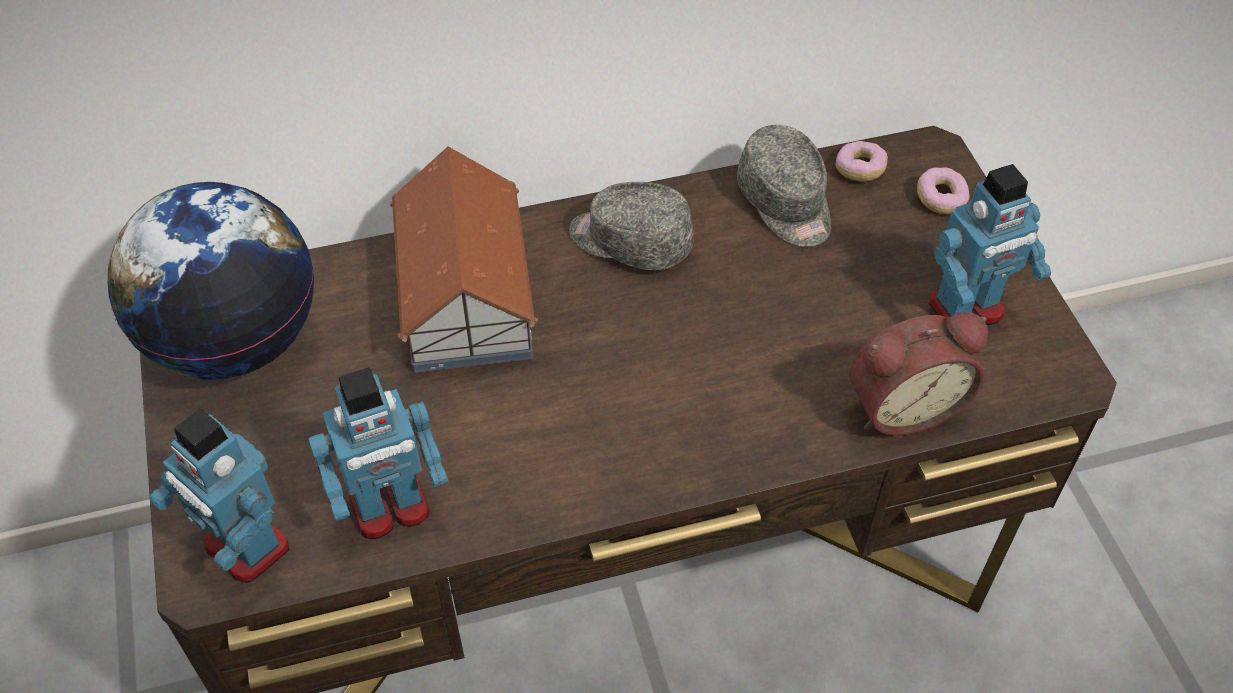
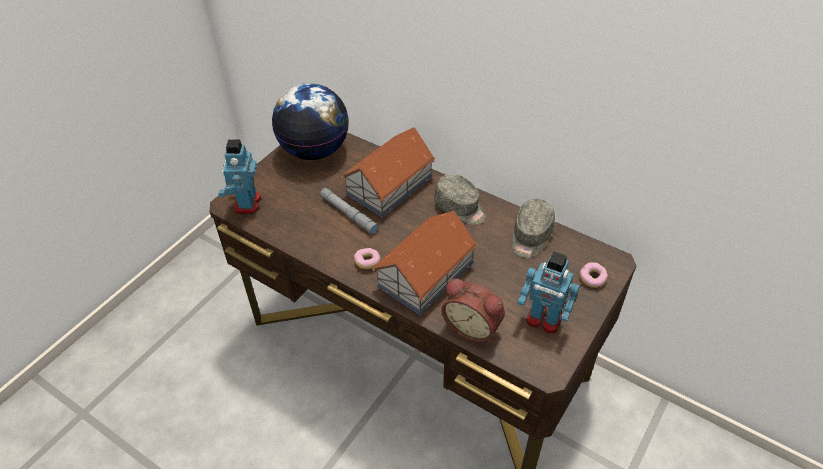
camera: 50 degrees right, 5 degrees down
toy robot [308,367,448,539] -> none
grey cap [569,182,694,270] -> grey cap turned 150 degrees clockwise [434,174,486,225]
donut [836,141,888,181] -> donut moved to [354,248,380,269]
none -> grey flashlight [320,188,379,234]
none -> toy house [372,211,477,315]

